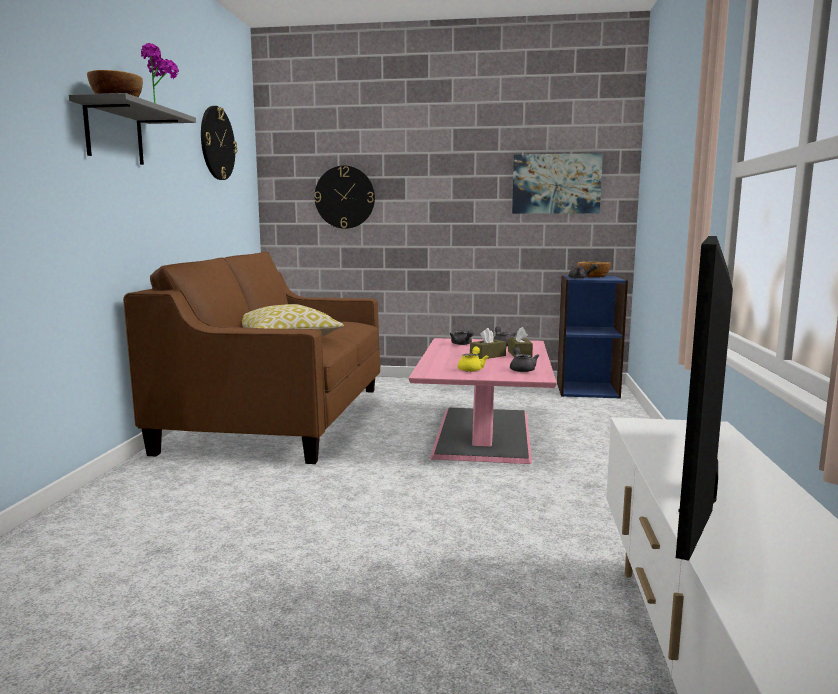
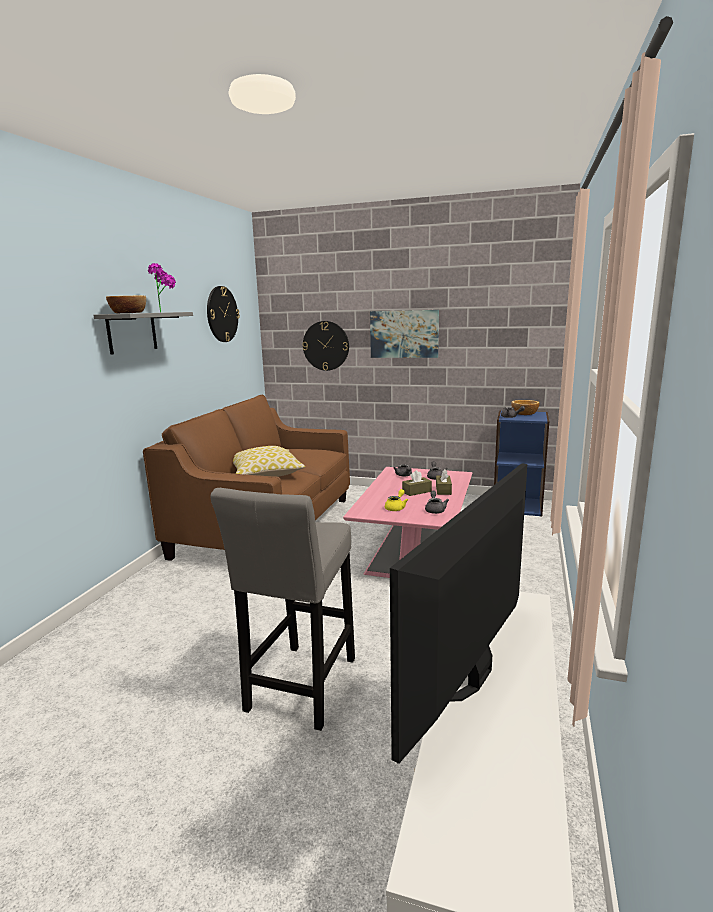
camera: 10 degrees right, 5 degrees up
picture [512,153,603,214] -> picture moved to [370,310,439,358]
none -> grey stool [210,488,355,731]

